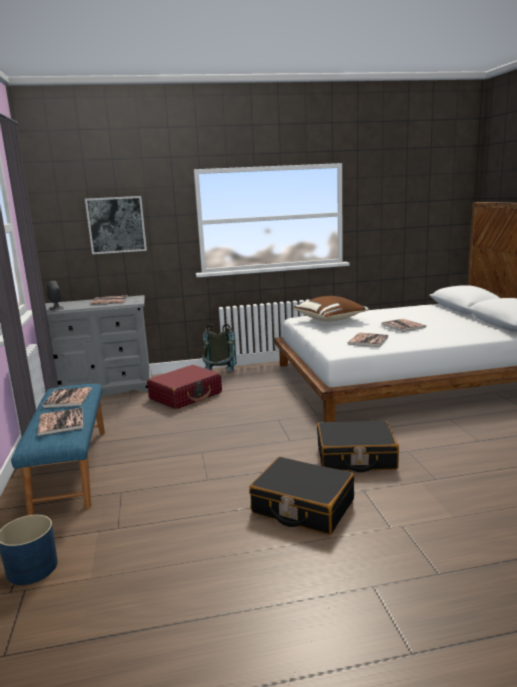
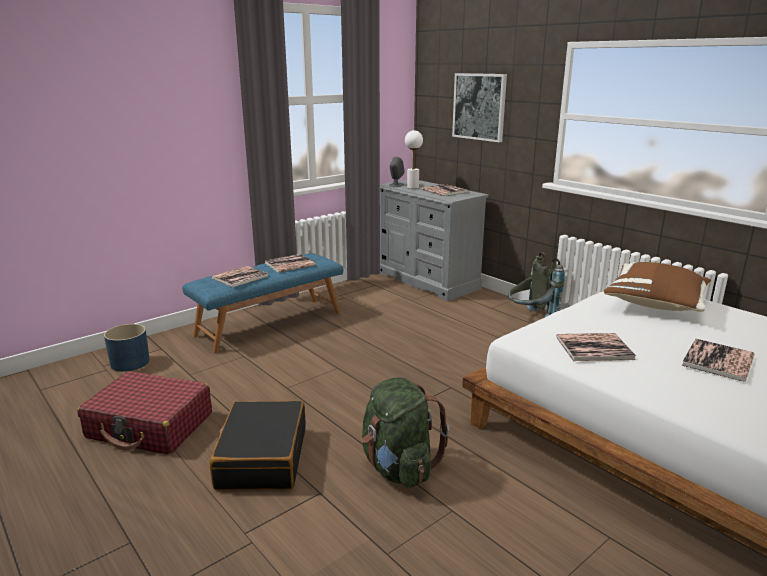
camera: 60 degrees right, 5 degrees up
red suitcase [147,365,222,409] -> red suitcase moved to [77,371,212,455]
black suitcase [317,420,399,472] -> green backpack [362,377,450,488]
none -> white table lamp [405,130,423,189]

